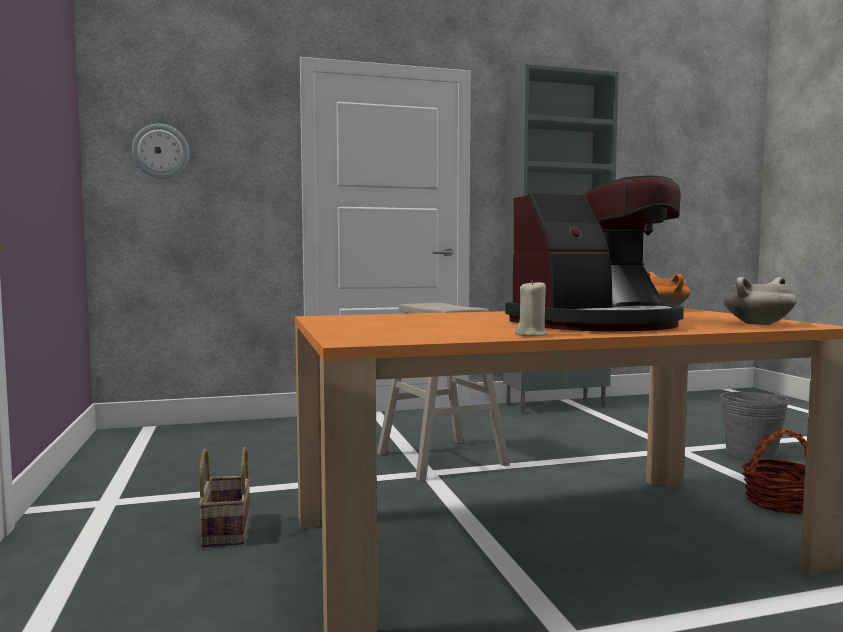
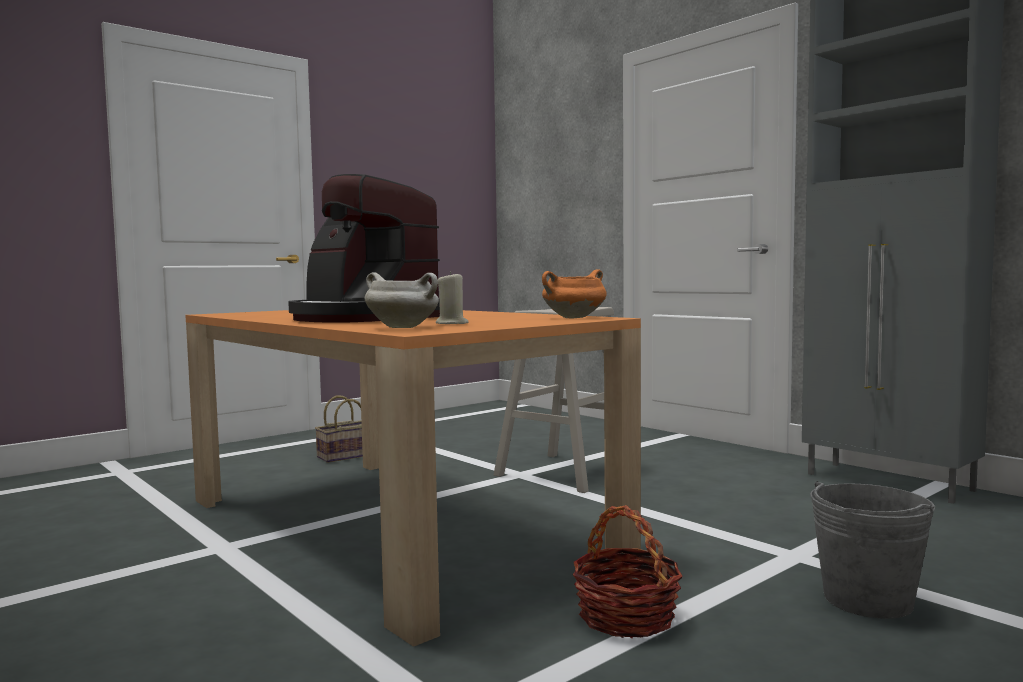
camera: 65 degrees right, 0 degrees up
wall clock [132,124,189,179] -> none
beige candle [515,280,548,336] -> beige candle moved to [436,271,469,324]

